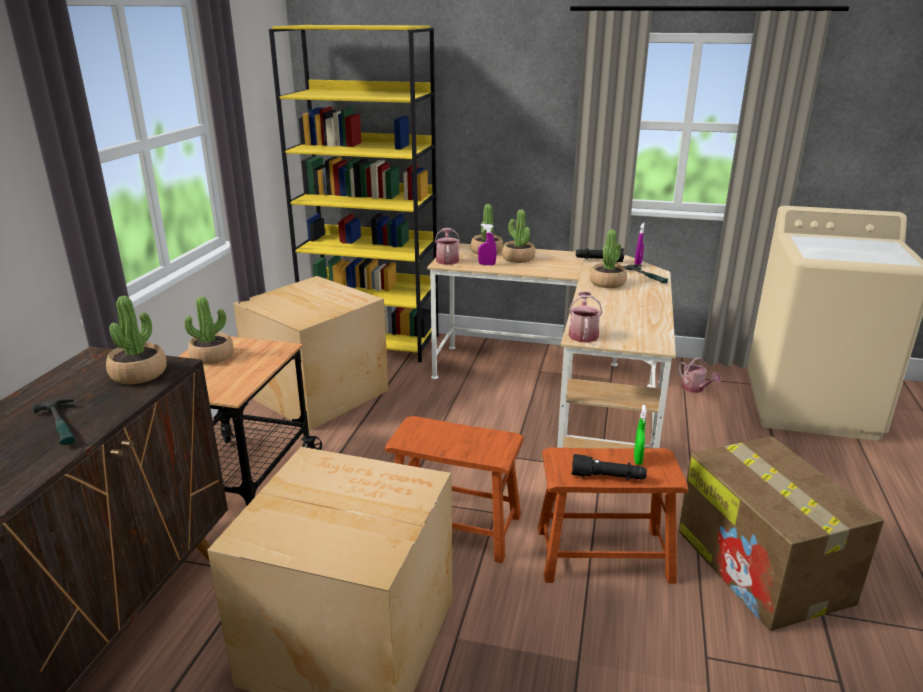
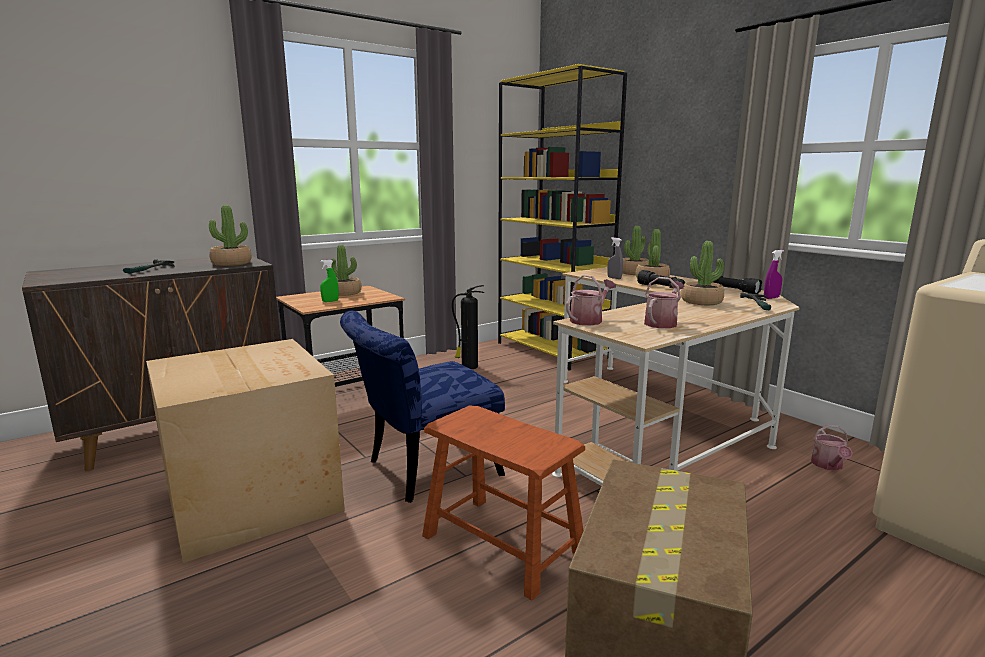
camera: 40 degrees right, 10 degrees down
cardboard box [233,276,388,430] -> fire extinguisher [452,285,484,369]
brown stool [385,416,524,563] -> blue chair [340,311,505,503]
watering can [434,228,460,265] -> watering can moved to [644,277,684,328]
purple spray bottle [478,224,497,265] -> grey spray bottle [607,237,623,279]
black flashlight [572,454,647,481] -> black flashlight moved to [637,270,685,288]
green spray bottle [634,405,647,465] -> green spray bottle moved to [320,259,339,302]

